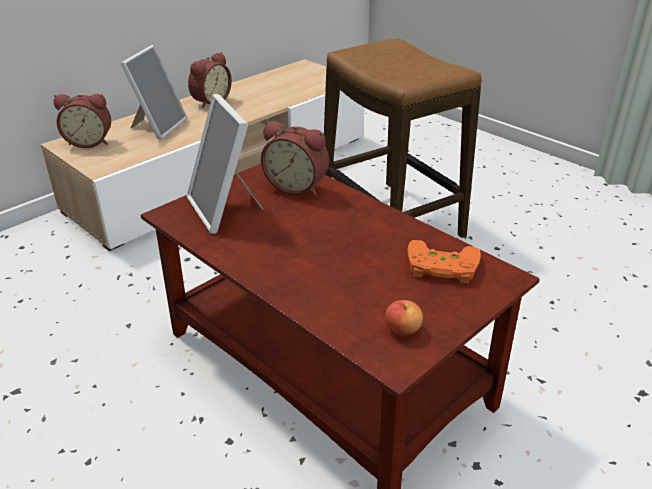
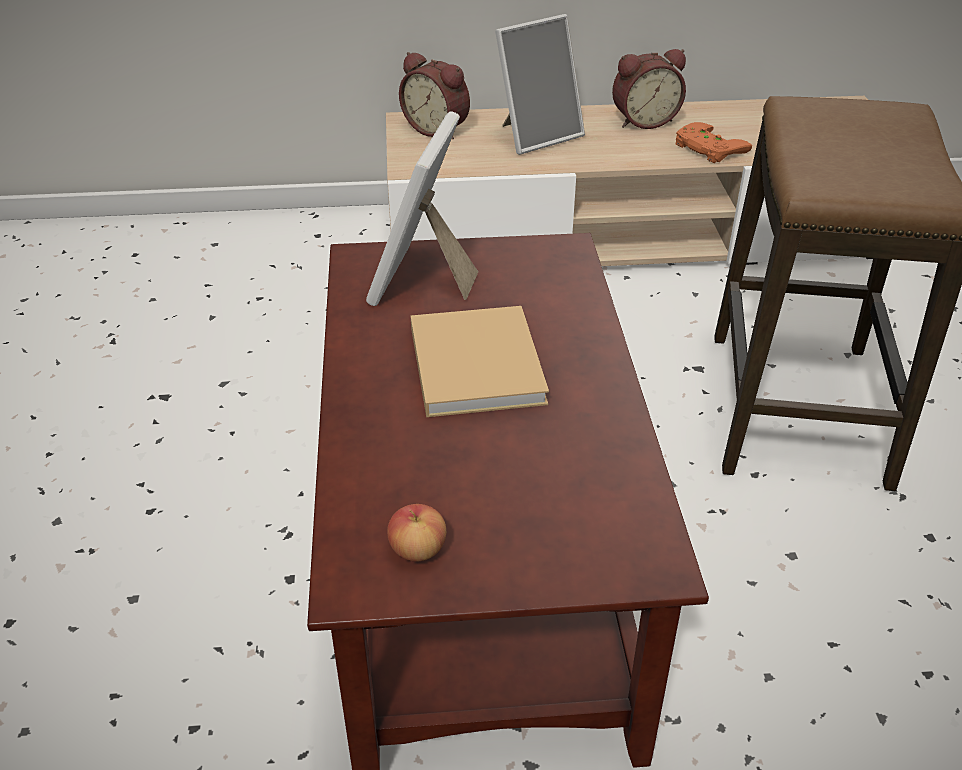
camera: 40 degrees right, 5 degrees up
alarm clock [261,121,329,196] -> none
orange game controller [408,240,481,283] -> orange game controller moved to [676,122,752,163]
none -> beige book [411,306,549,417]

